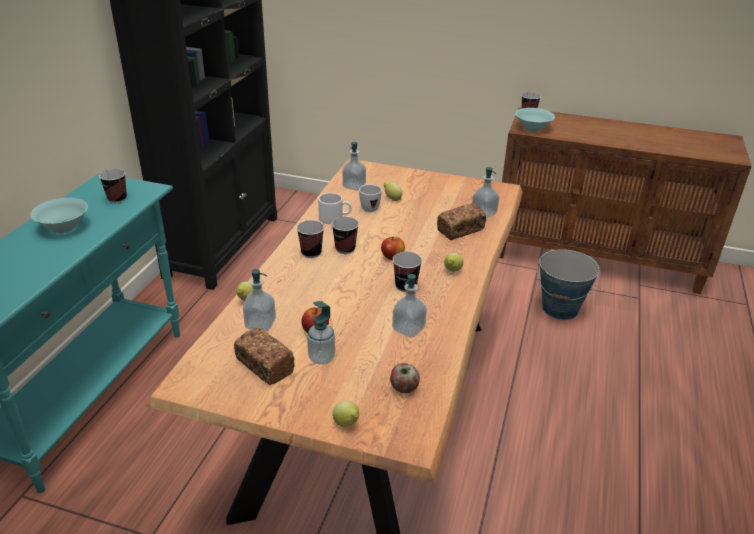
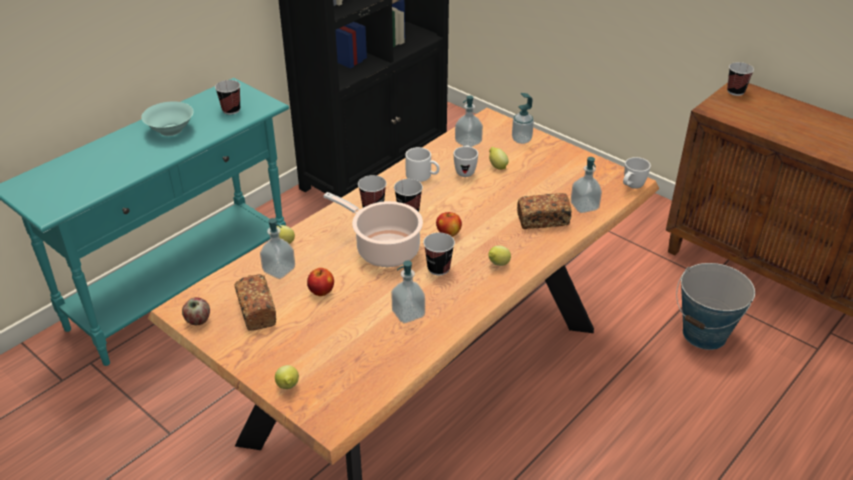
camera: 25 degrees right, 5 degrees up
soap dispenser [307,301,335,364] -> soap dispenser moved to [512,93,534,144]
apple [390,363,420,393] -> apple moved to [182,297,210,325]
turquoise bowl [515,108,555,132] -> none
none -> cooking pot [323,192,423,267]
none -> white mug [623,157,651,189]

